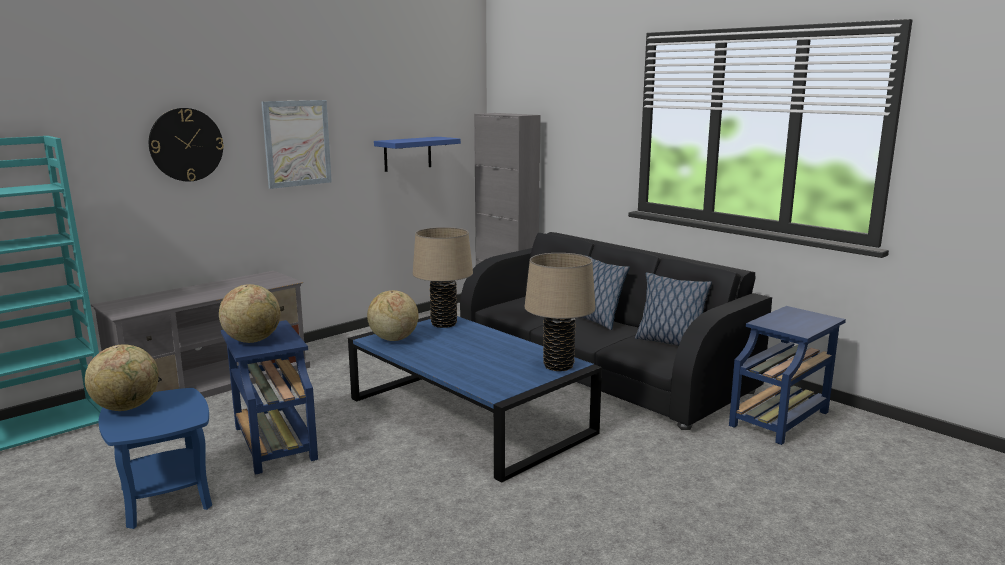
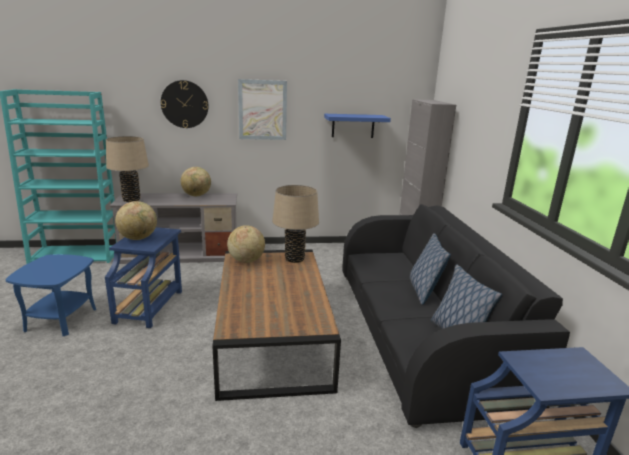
camera: 35 degrees right, 5 degrees up
globe [85,344,159,411] -> globe moved to [181,167,211,196]
blue coffee table [348,316,602,483] -> brown coffee table [212,250,341,401]
beige table lamp [525,253,596,371] -> beige table lamp moved to [106,136,149,202]

